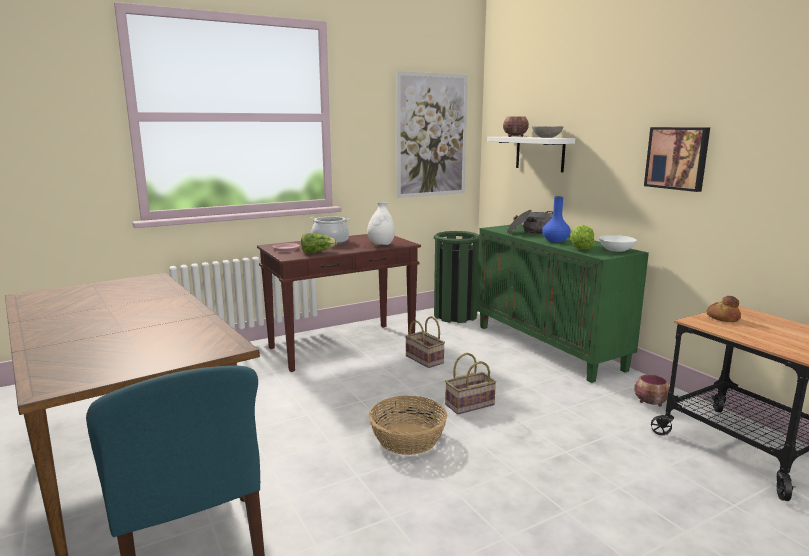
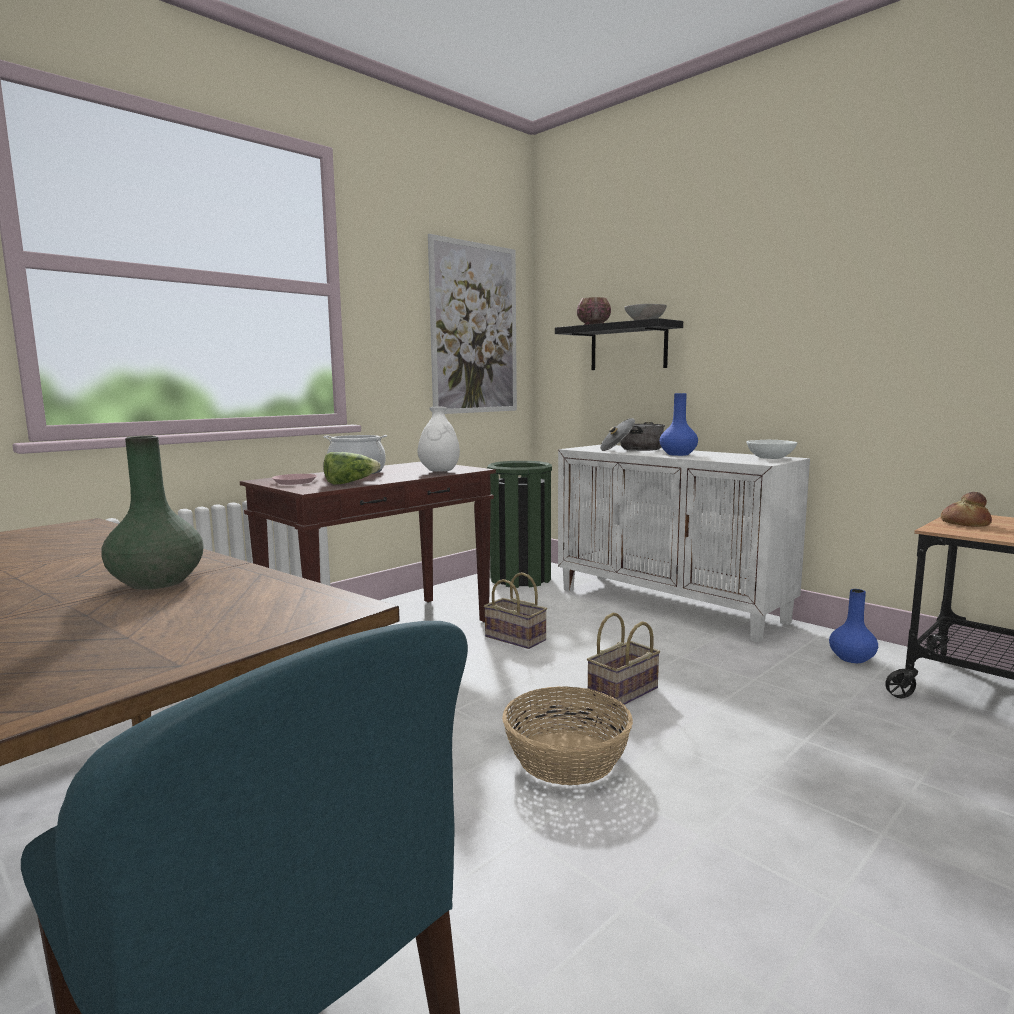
camera: 15 degrees left, 5 degrees down
green cabinet [477,224,649,383] -> white cabinet [558,445,810,643]
white shelf [487,137,575,172] -> black shelf [555,318,683,370]
lettuce [570,225,594,250] -> none
bowl [634,374,670,407] -> blue vase [829,589,878,663]
picture [644,127,710,192] -> none
none -> green vase [101,436,204,590]

